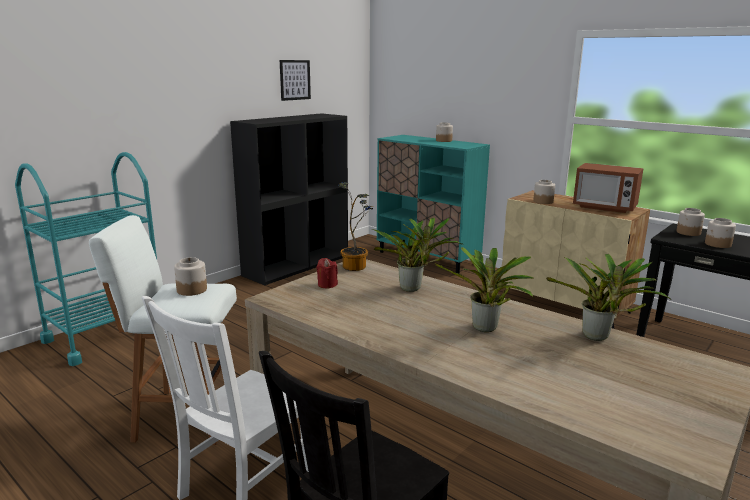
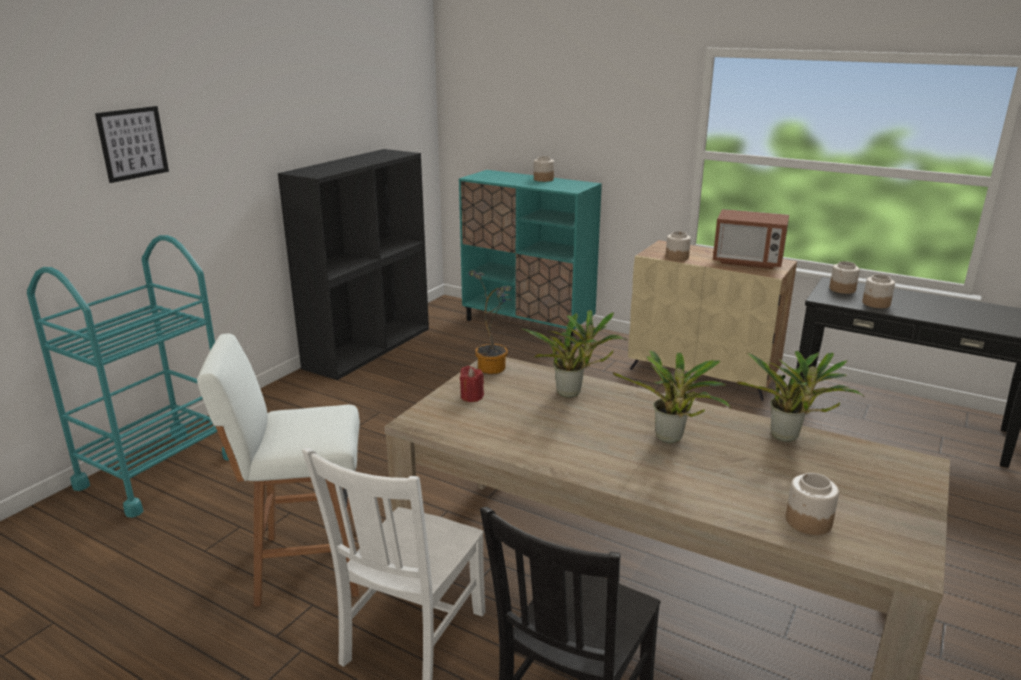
camera: 10 degrees left, 5 degrees up
jar [174,257,207,296] -> jar moved to [786,473,839,535]
picture [280,60,311,101] -> picture moved to [95,106,169,183]

